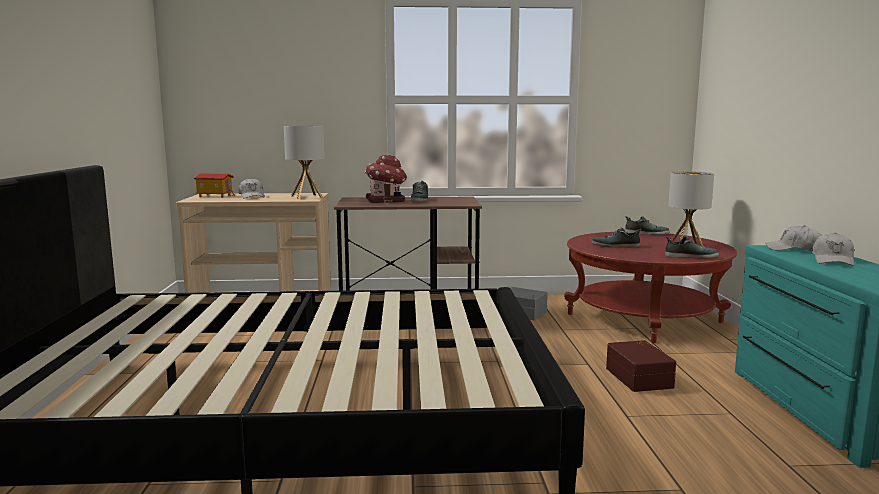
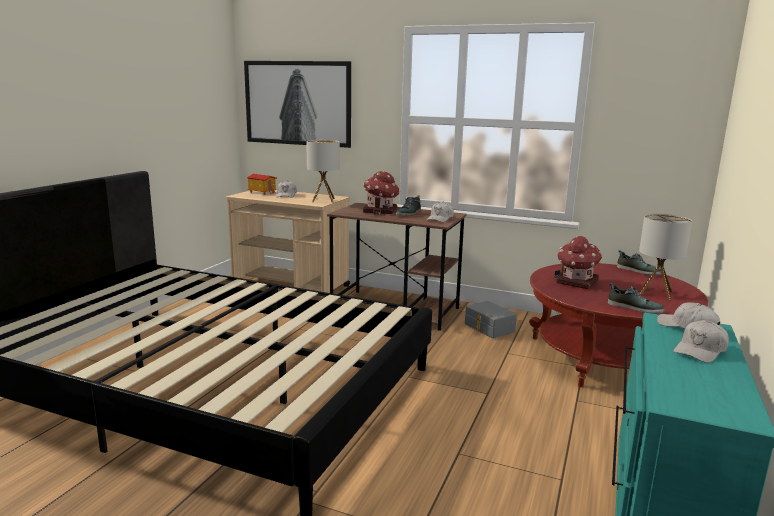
camera: 25 degrees right, 5 degrees up
shoe [591,227,641,248] -> toy house [554,236,602,289]
brown storage box [606,340,676,392] -> none
none -> picture [244,61,351,148]
none -> white cap [427,202,454,222]

